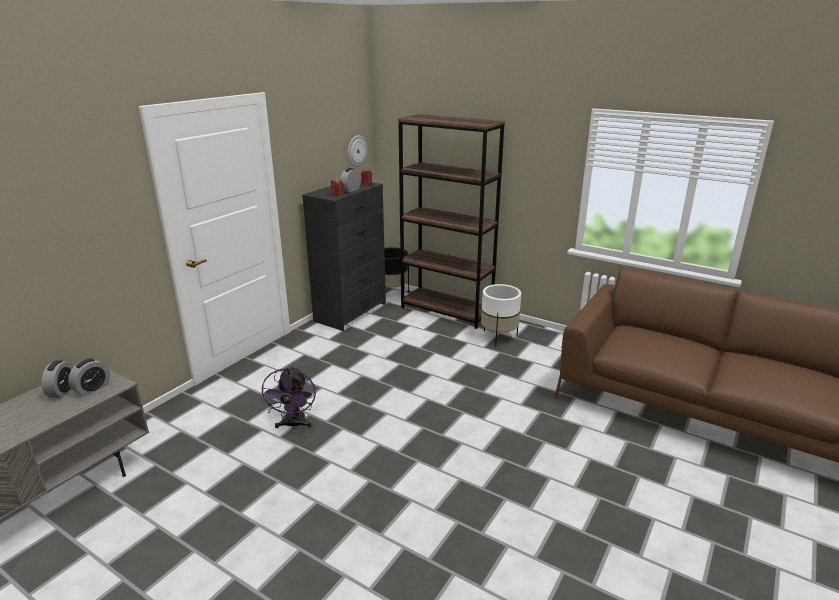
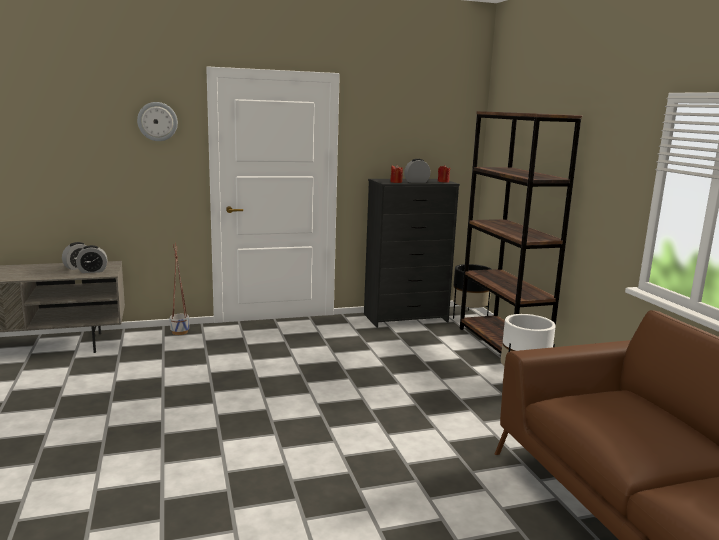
camera: 40 degrees right, 10 degrees down
purple fan [260,366,316,430] -> none
wall clock [348,135,367,167] -> wall clock moved to [137,102,178,141]
none -> planter [170,243,189,335]

